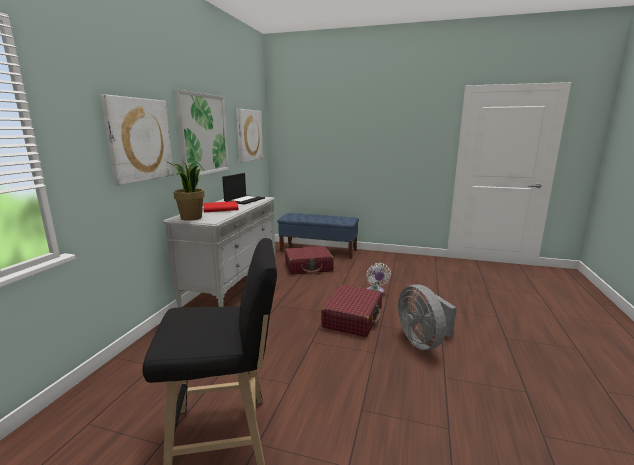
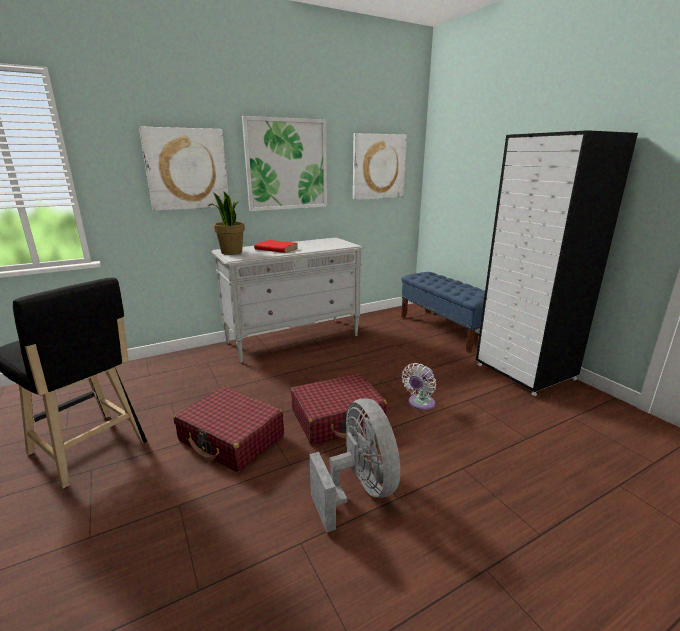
camera: 45 degrees right, 5 degrees up
laptop [222,173,265,205] -> none
red suitcase [285,246,334,274] -> red suitcase moved to [174,387,284,472]
grey fan [398,284,456,350] -> grey fan turned 135 degrees clockwise [309,398,400,533]
none -> wardrobe [476,130,638,396]

